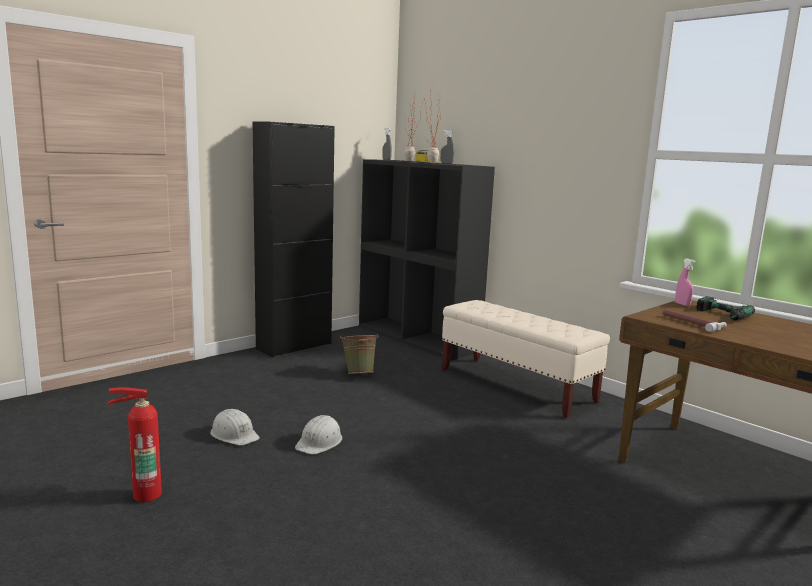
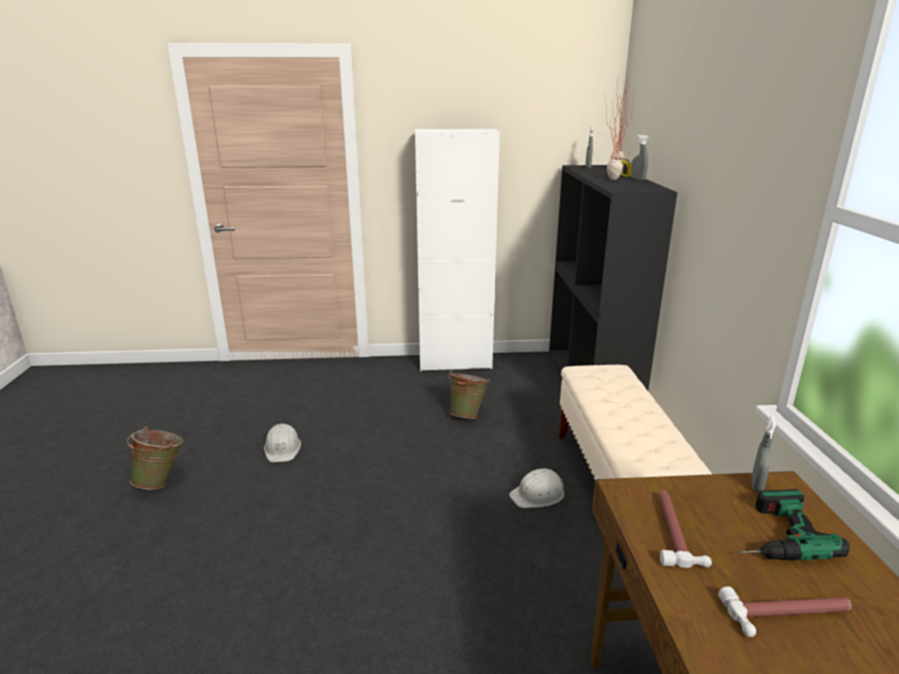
camera: 40 degrees right, 10 degrees up
fire extinguisher [107,387,162,502] -> green bucket [127,427,183,490]
black cabinet [253,122,335,357] -> white cabinet [415,129,500,371]
white hard hat [295,415,342,454] -> white hard hat moved to [509,468,564,508]
pink spray bottle [675,258,695,306] -> grey spray bottle [752,416,776,493]
none -> hammer [718,587,852,637]

